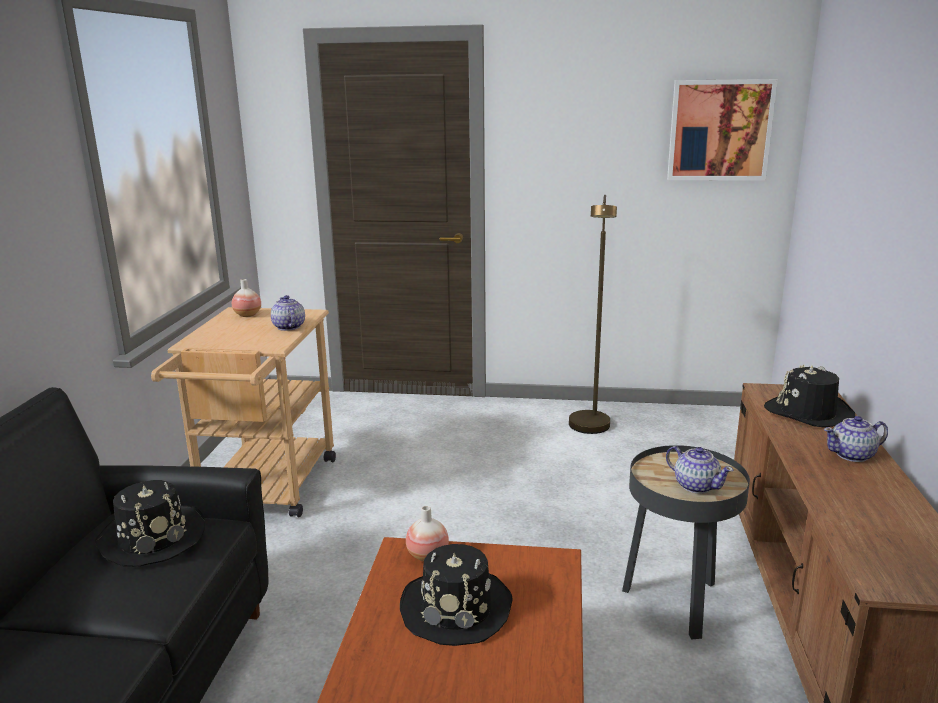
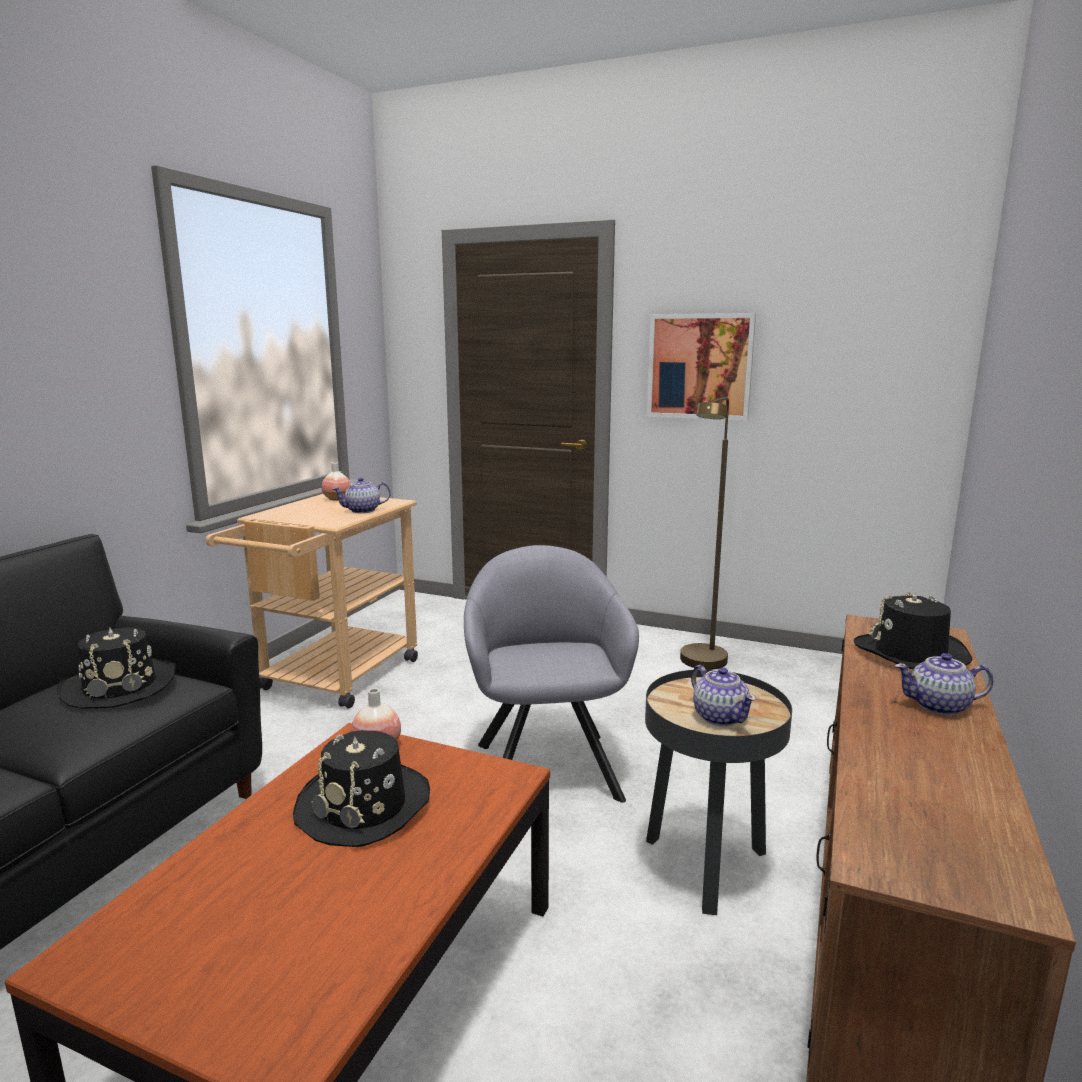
camera: 15 degrees right, 5 degrees down
teapot [271,295,305,331] -> teapot turned 105 degrees counterclockwise [332,477,391,513]
picture [667,79,778,181] -> picture moved to [647,313,756,421]
none -> grey armchair [464,545,639,803]

